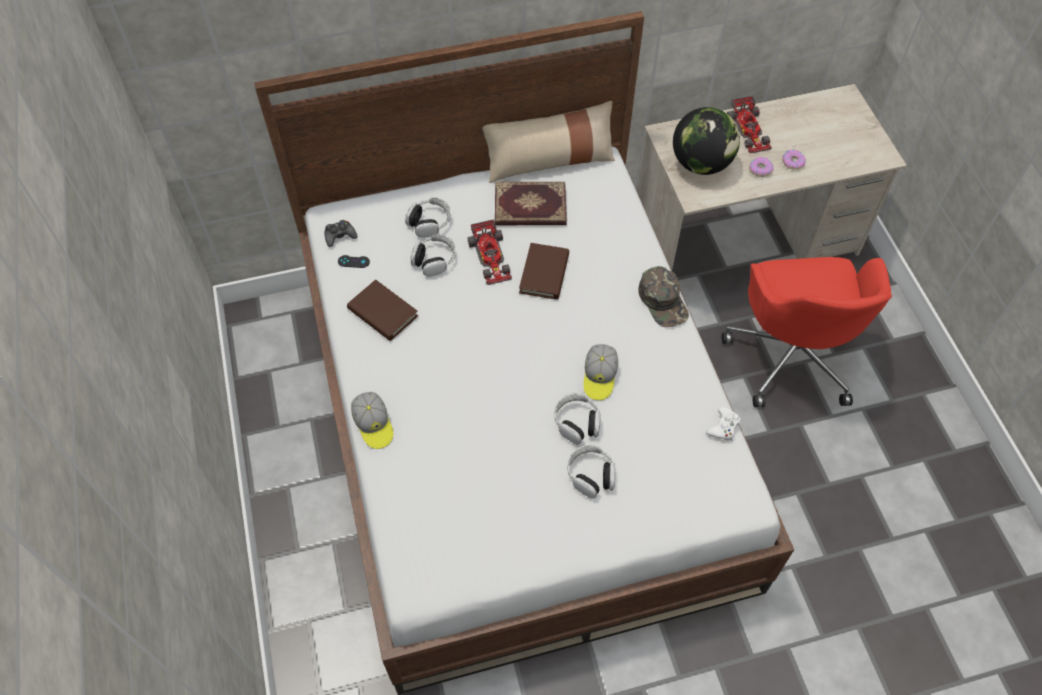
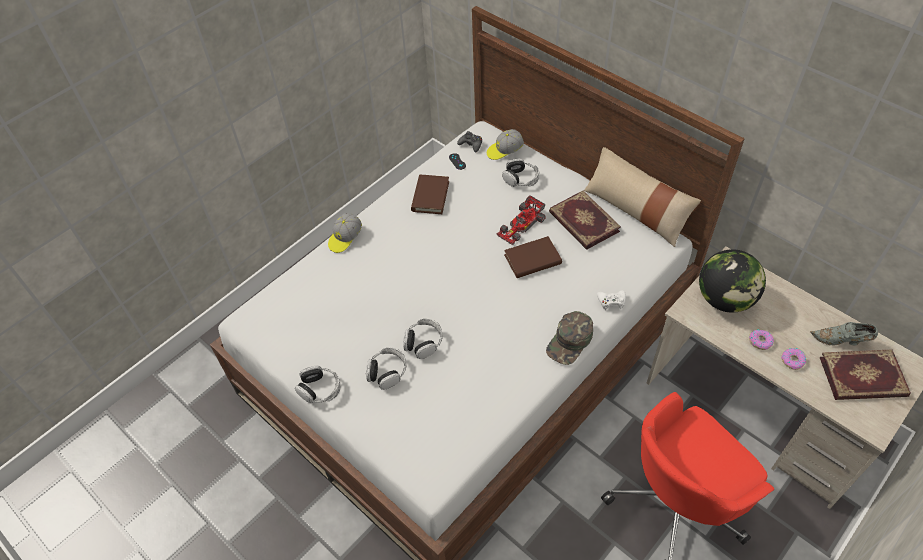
camera: 60 degrees right, 5 degrees down
headphones [411,234,456,276] -> headphones moved to [295,366,341,403]
cap [584,344,618,400] -> cap moved to [487,129,524,160]
white game controller [706,407,741,441] -> white game controller moved to [597,291,626,310]
toy car [727,96,772,153] -> none
none -> grey shoe [810,322,878,345]
none -> book [820,349,911,400]

